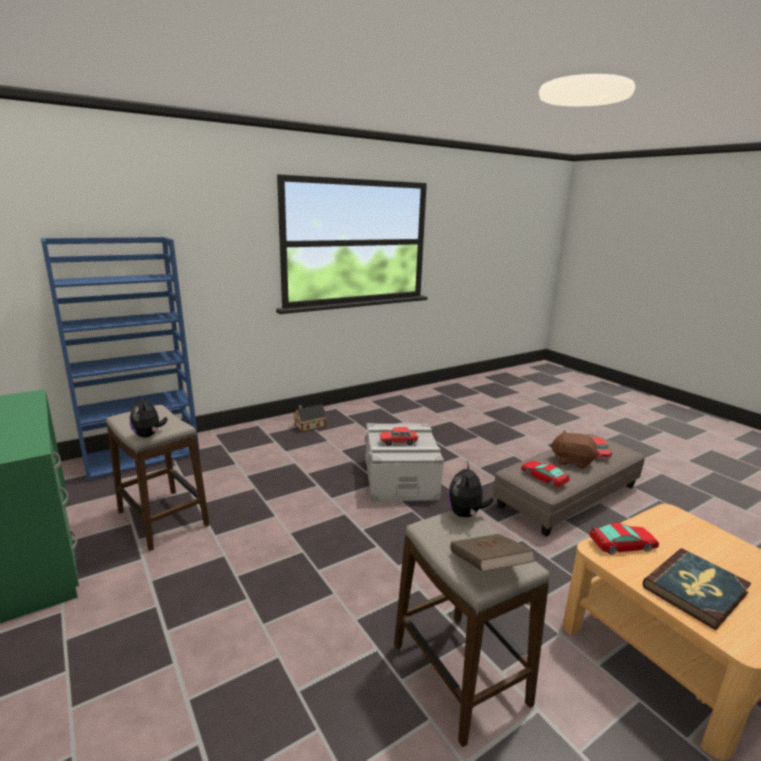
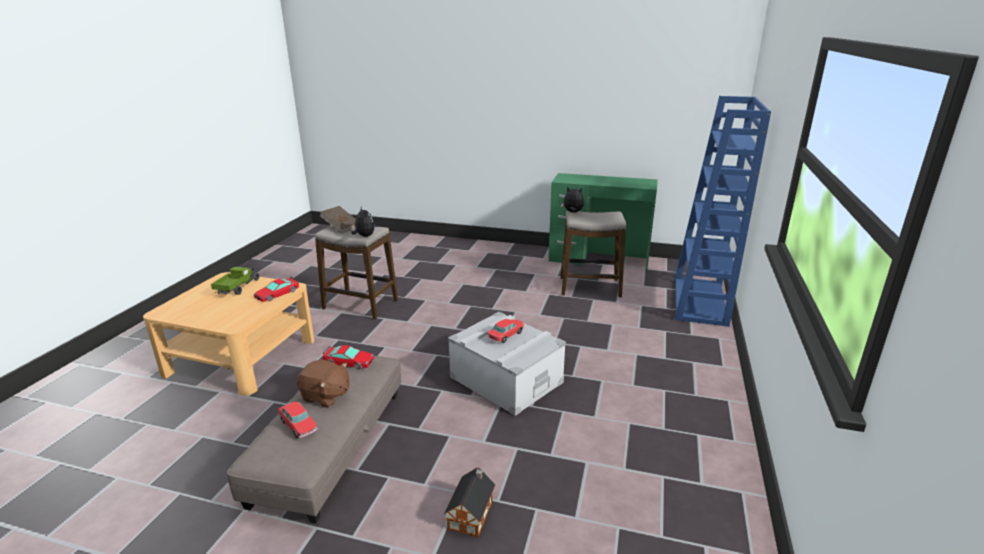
camera: 140 degrees right, 5 degrees up
toy house [293,405,327,432] -> toy house moved to [444,468,496,537]
brown plush toy [549,430,597,469] -> brown plush toy turned 45 degrees clockwise [296,359,349,408]
book [643,548,751,630] -> toy truck [211,267,260,295]

